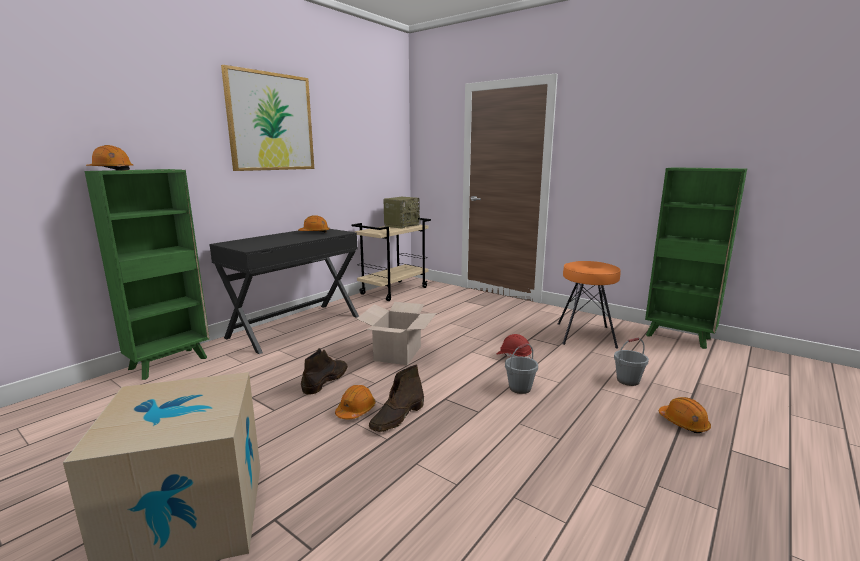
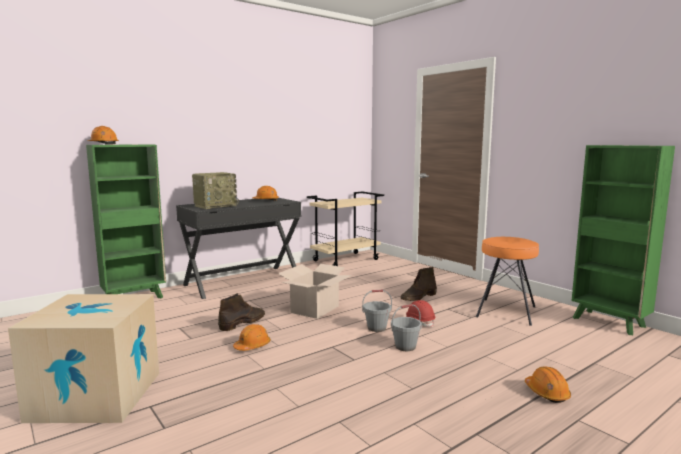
camera: 15 degrees right, 5 degrees down
picture [221,65,314,171] -> none
brown boot [369,365,424,432] -> brown boot moved to [400,267,437,301]
radio [383,197,421,229] -> radio moved to [192,172,239,209]
grey bucket [614,338,649,386] -> grey bucket moved to [362,289,392,332]

